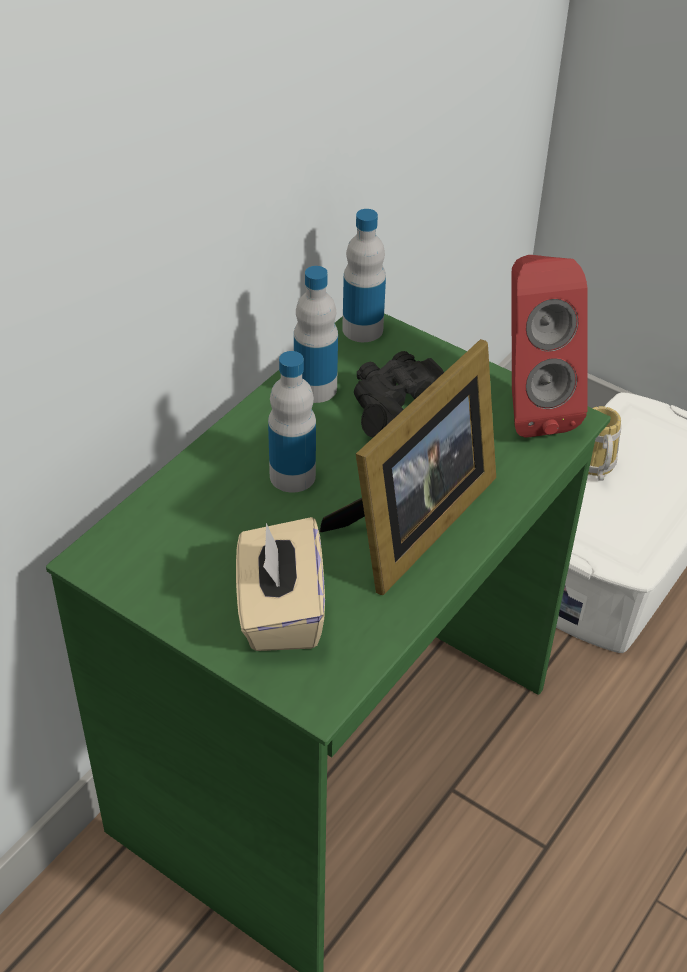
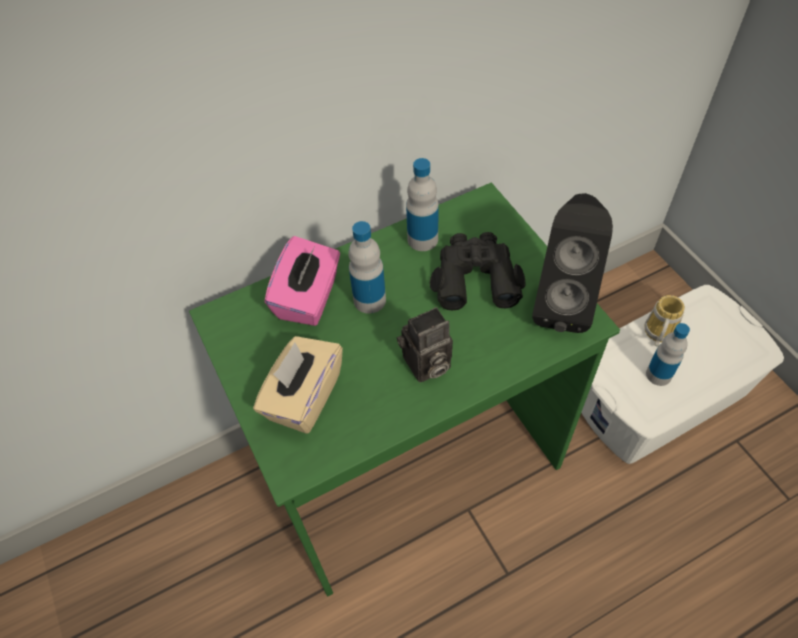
camera: 30 degrees right, 10 degrees up
picture frame [320,339,496,595] -> camera [397,307,453,383]
bottle [342,209,386,342] -> bottle moved to [646,323,690,386]
red speaker [511,255,588,438] -> black speaker [532,193,613,333]
none -> pink tissue box [265,236,340,326]

